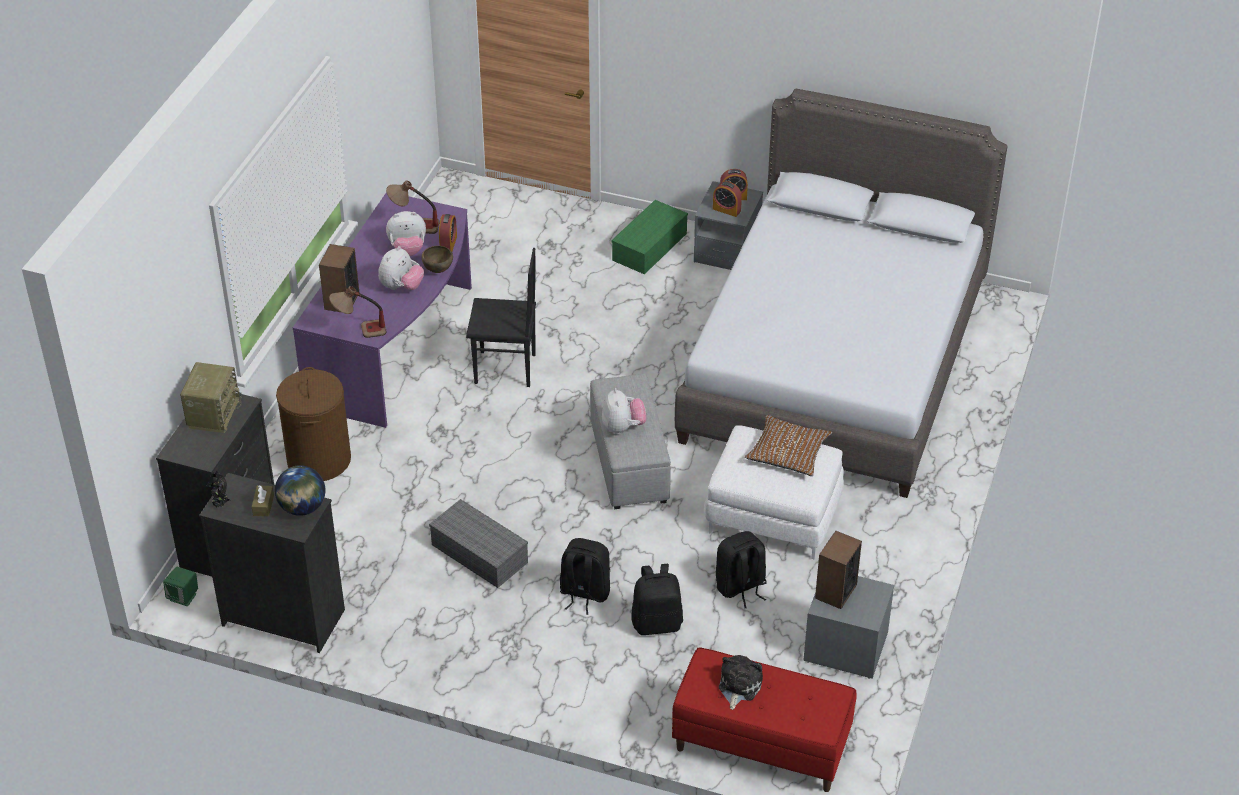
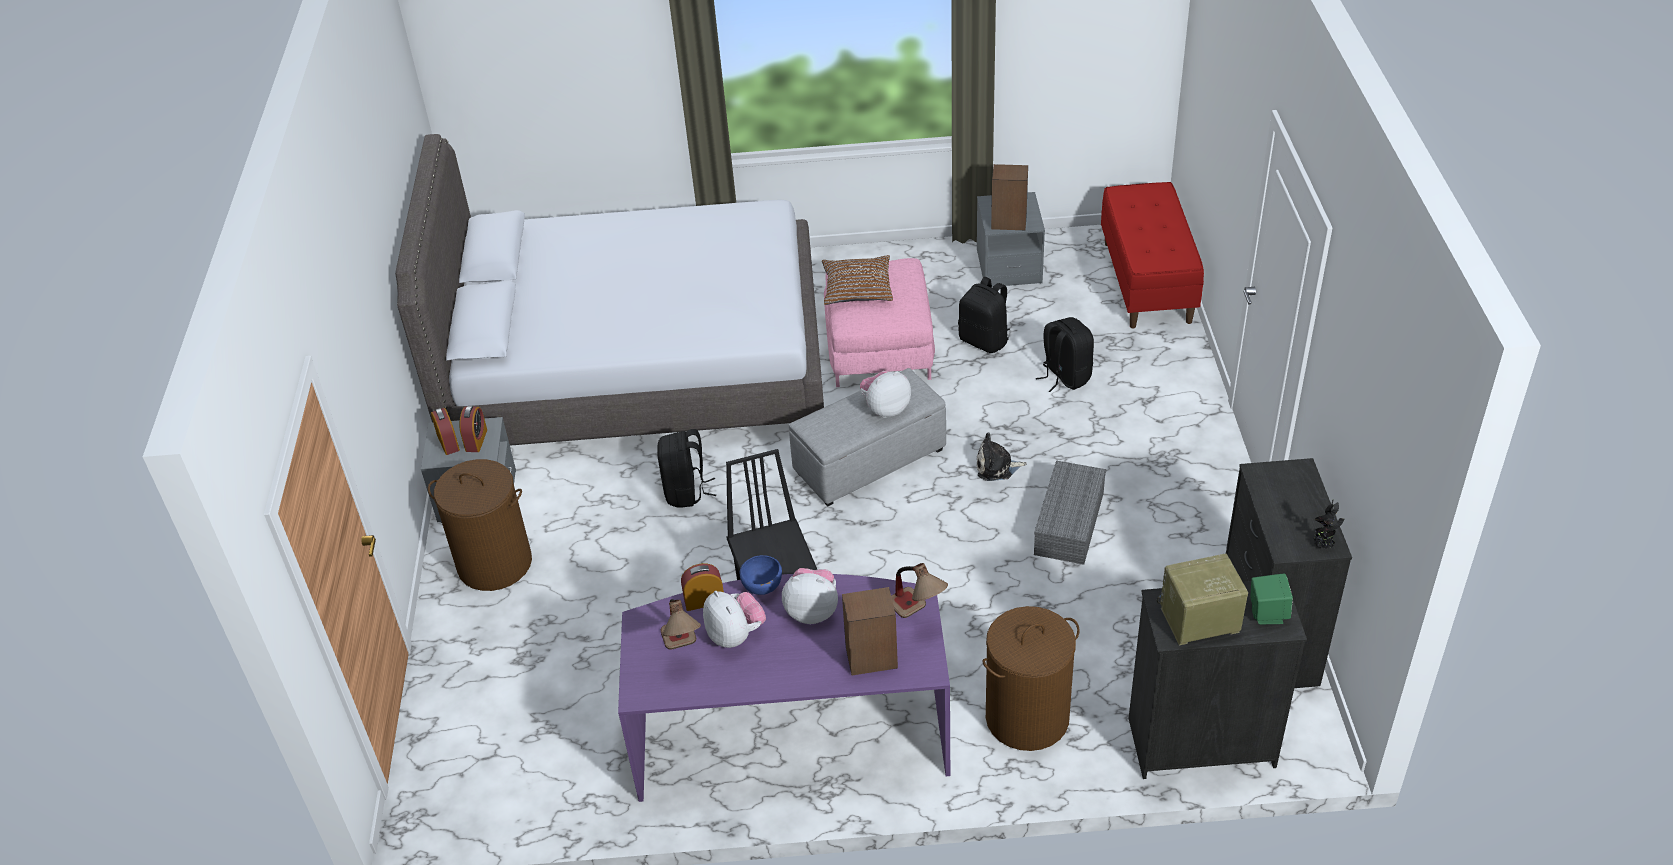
camera: 110 degrees left, 0 degrees up
green speaker [163,567,198,606] -> green speaker moved to [1250,574,1293,624]
brown tissue box [252,485,274,516] -> none
globe [275,465,325,516] -> none
brown bowl [422,246,453,273] -> blue bowl [740,555,782,595]
black backpack [560,538,610,615] -> black backpack moved to [657,429,716,507]
green storage box [611,200,688,274] -> brown laundry basket [428,459,532,591]
white ottoman [704,425,844,560] -> pink ottoman [824,258,935,387]
plush toy [719,655,763,710] -> plush toy moved to [977,432,1027,481]

